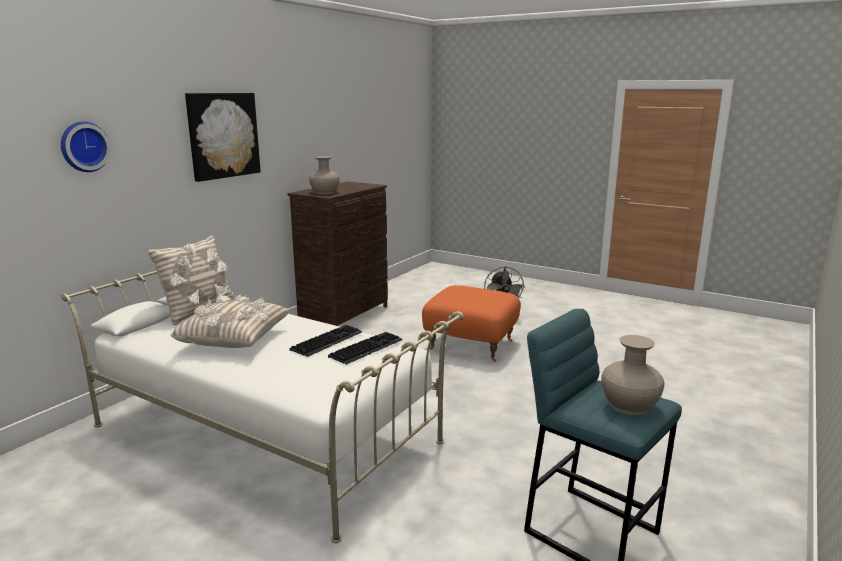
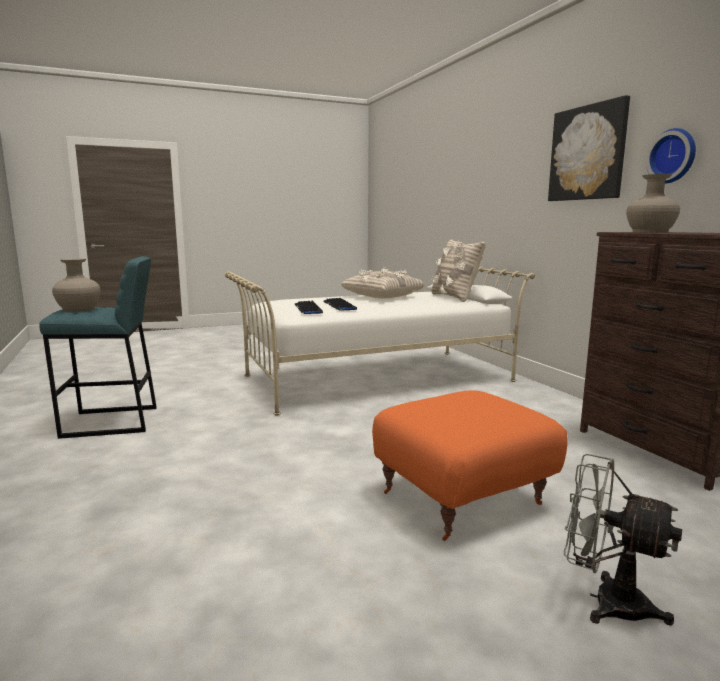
camera: 125 degrees right, 5 degrees down
wall clock [61,121,111,172] -> wall clock moved to [646,128,696,183]

